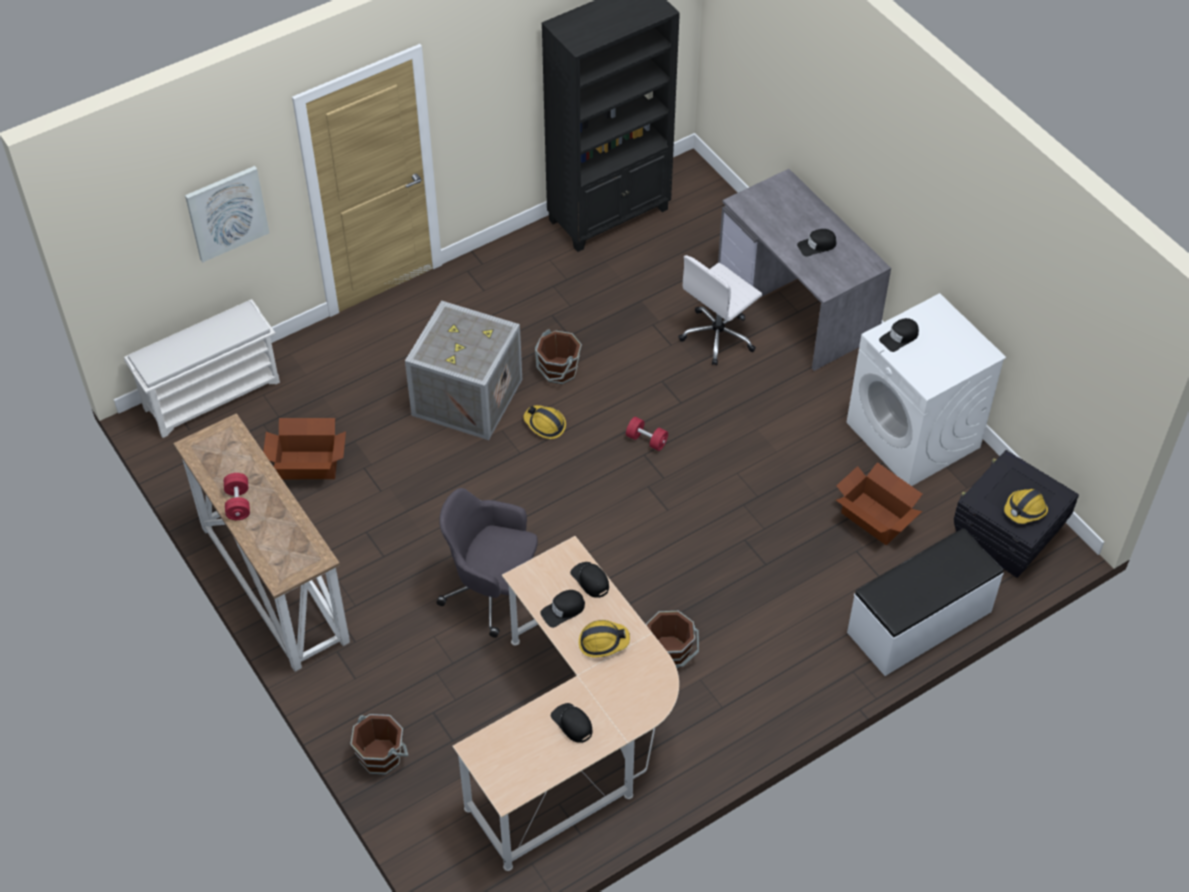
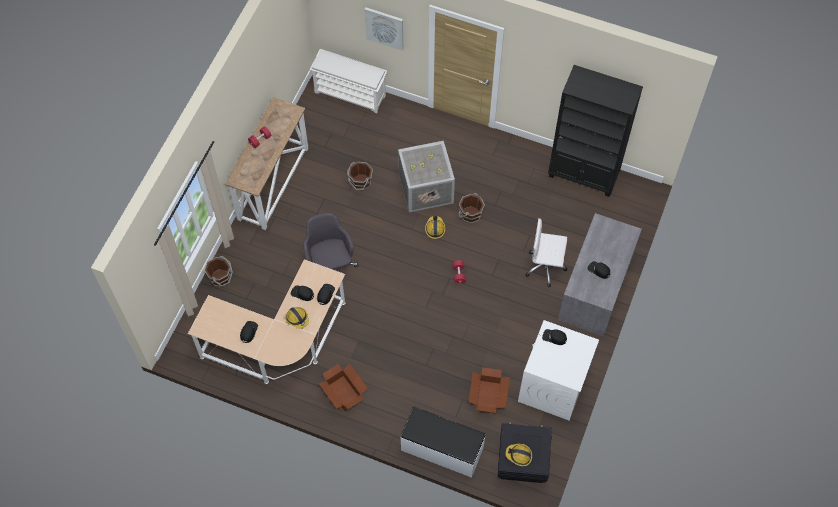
camera: 55 degrees right, 10 degrees up
cardboard box [263,418,346,479] -> cardboard box moved to [318,364,368,411]
brown bucket [646,611,699,668] -> brown bucket moved to [347,162,373,190]

